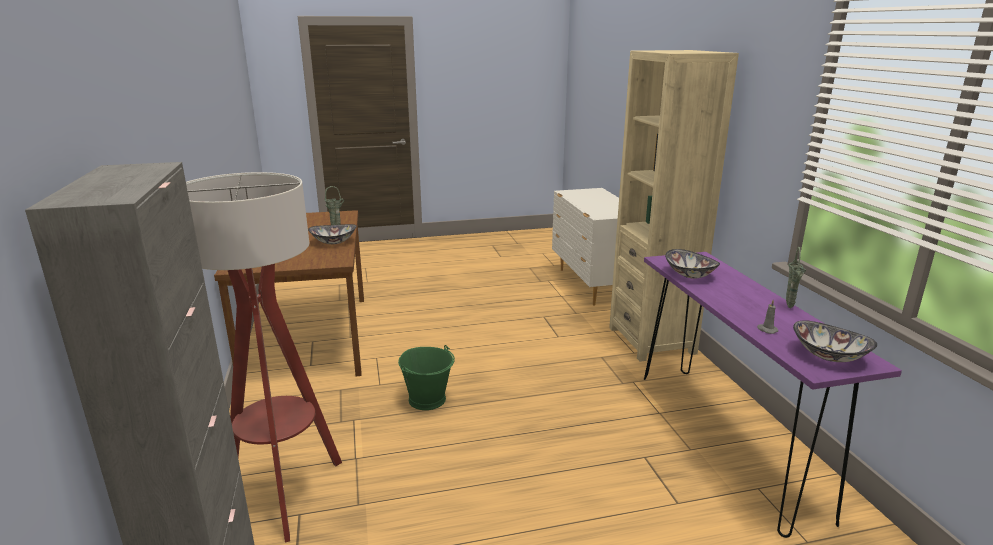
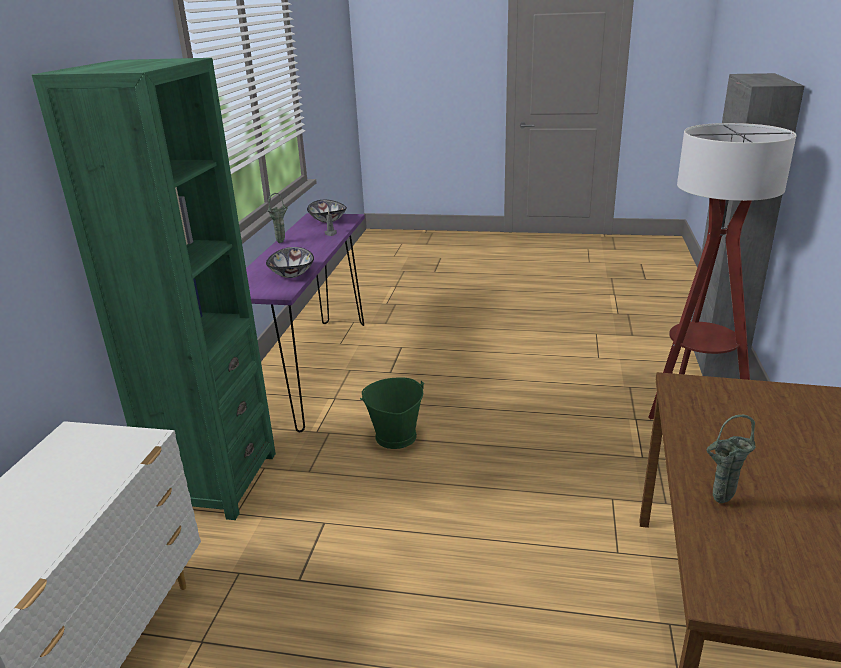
camera: 155 degrees left, 5 degrees up
bowl [308,224,356,244] -> none
green bucket [398,345,455,410] -> green bucket moved to [360,377,424,449]
beige bookcase [609,50,739,362] -> green bookcase [32,58,276,520]

